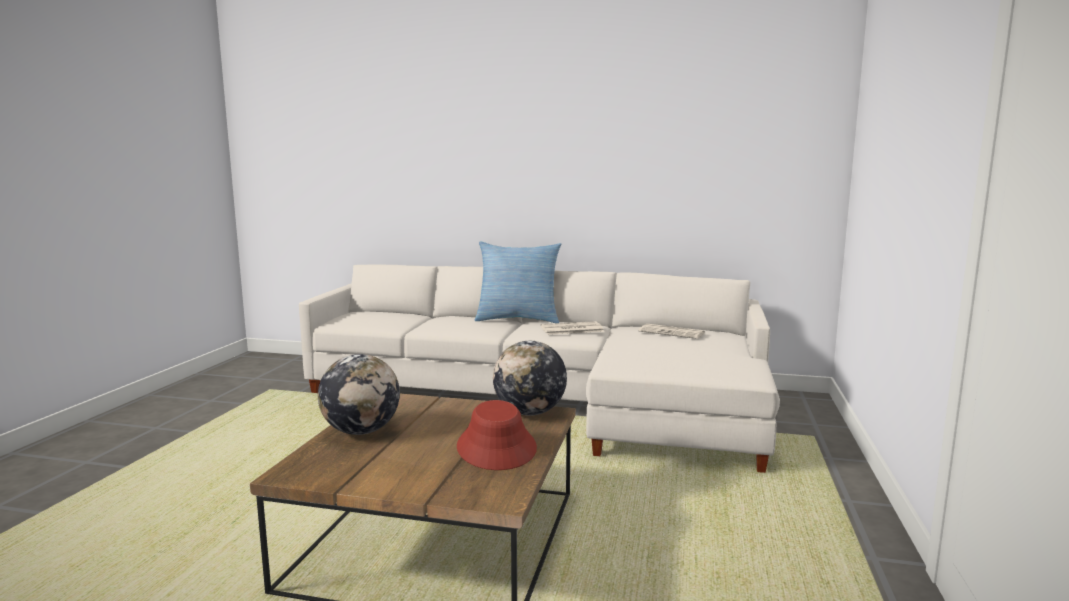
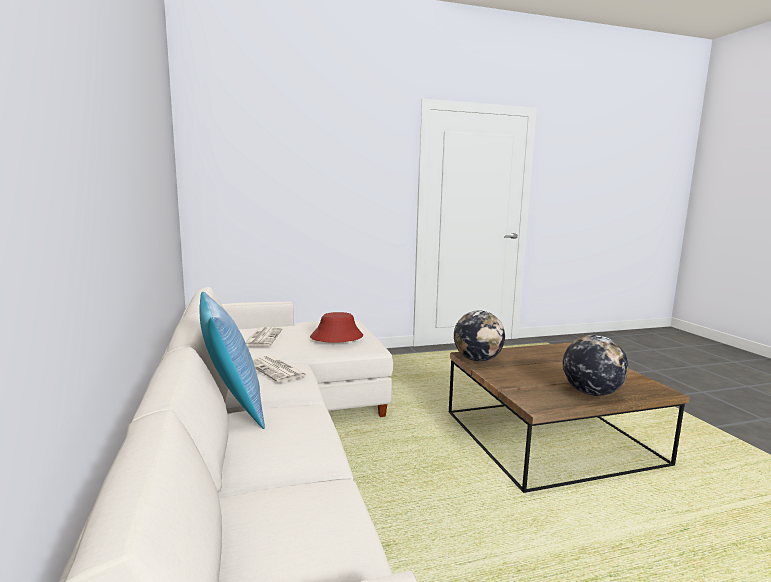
camera: 120 degrees left, 0 degrees up
red hat [457,400,537,470] -> red hat moved to [310,312,363,343]

